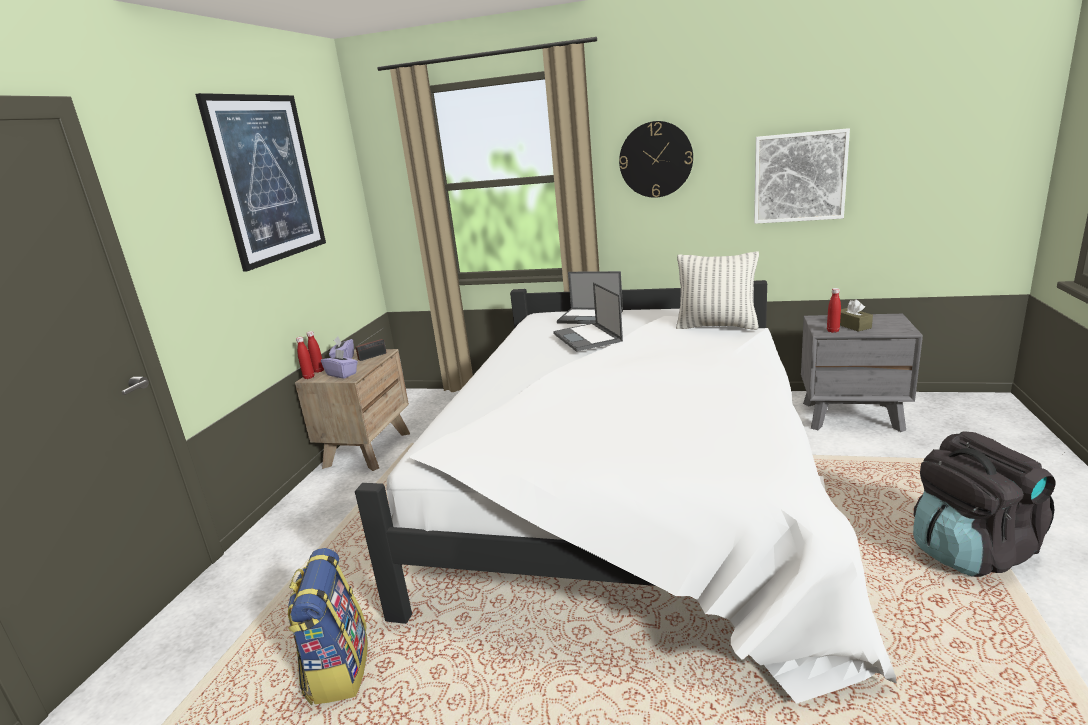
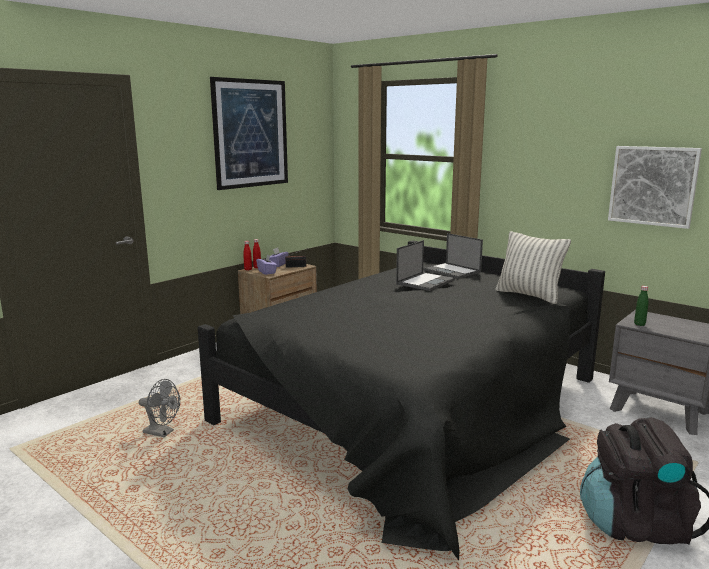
camera: 25 degrees right, 5 degrees down
backpack [288,548,368,705] -> grey fan [139,379,180,437]
white bed [355,280,897,704] -> black bed [198,241,605,560]
laptop [553,282,623,351] -> laptop turned 150 degrees counterclockwise [396,240,455,291]
wall clock [619,121,693,198] -> none
red bottle [827,288,841,333] -> green bottle [634,286,648,326]
brown tissue box [840,299,873,332] -> none

